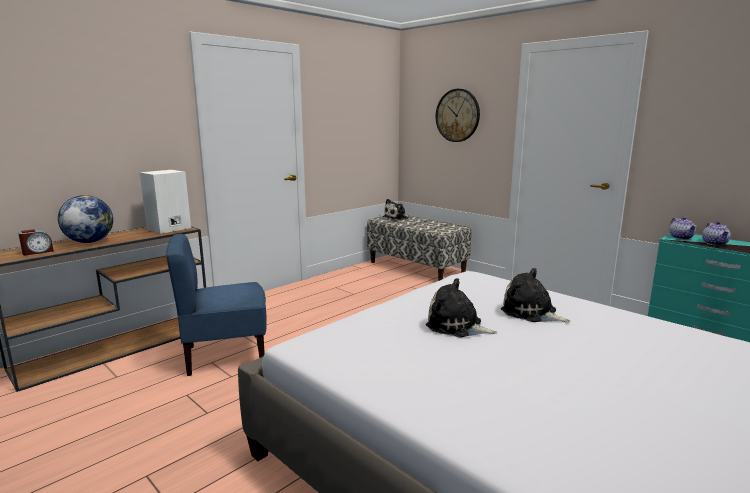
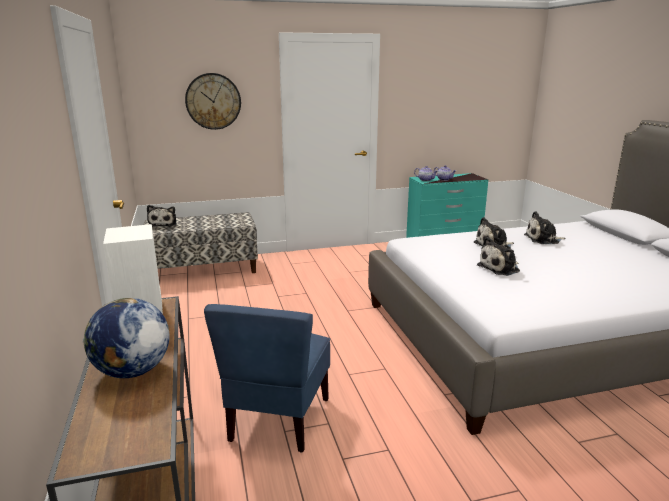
camera: 60 degrees left, 5 degrees up
alarm clock [18,229,54,255] -> none
none -> plush toy [524,211,566,244]

